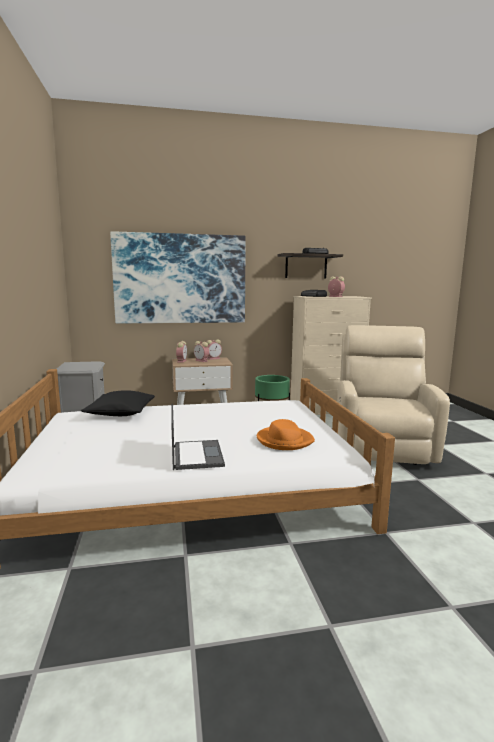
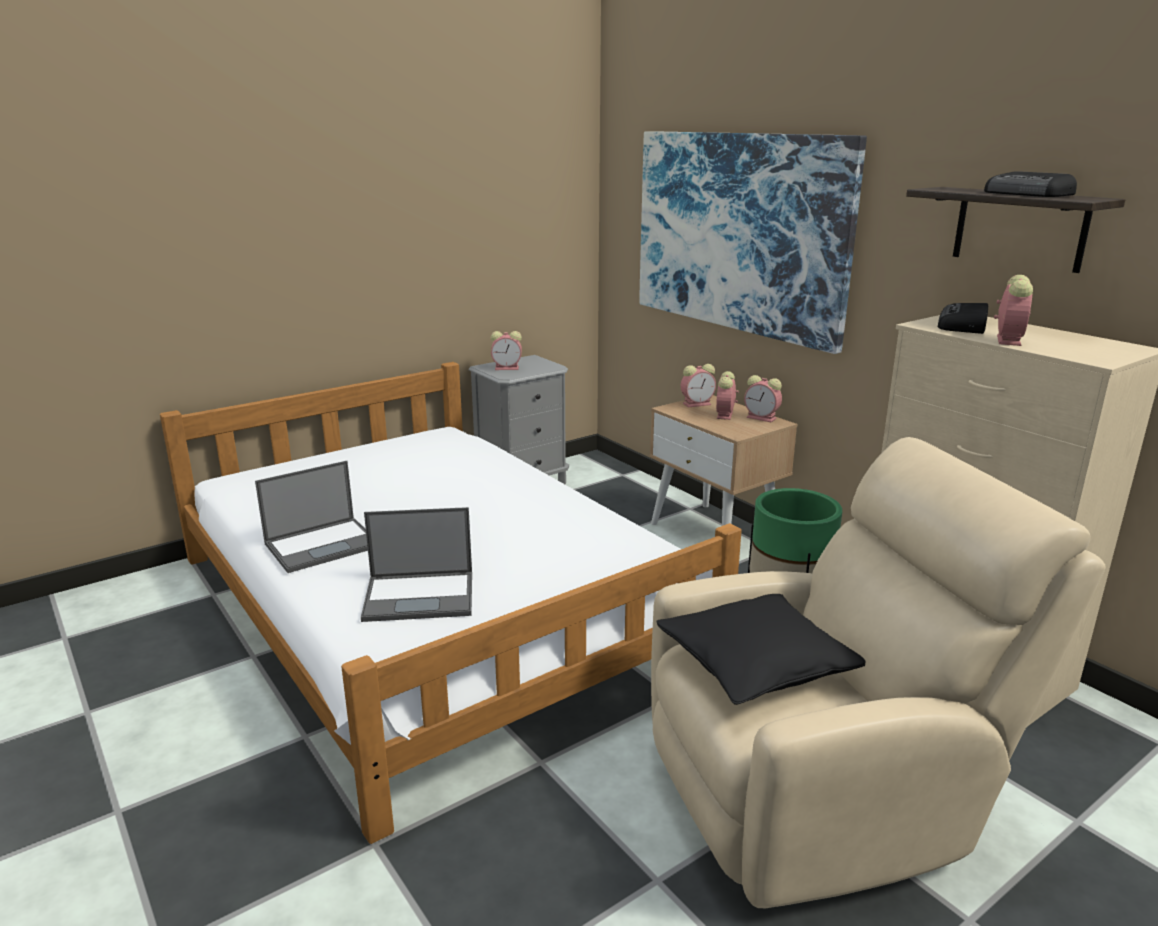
camera: 65 degrees right, 10 degrees up
black pillow [81,390,155,416] -> black pillow moved to [656,594,866,705]
orange hat [257,419,315,450] -> laptop [361,507,472,622]
none -> alarm clock [491,331,522,370]

